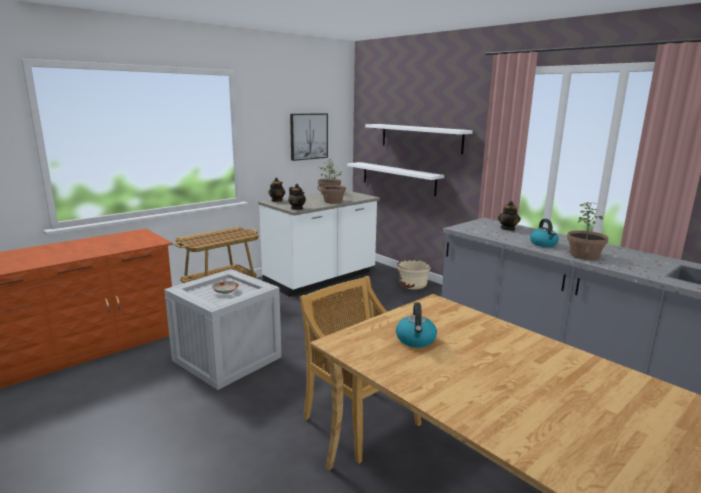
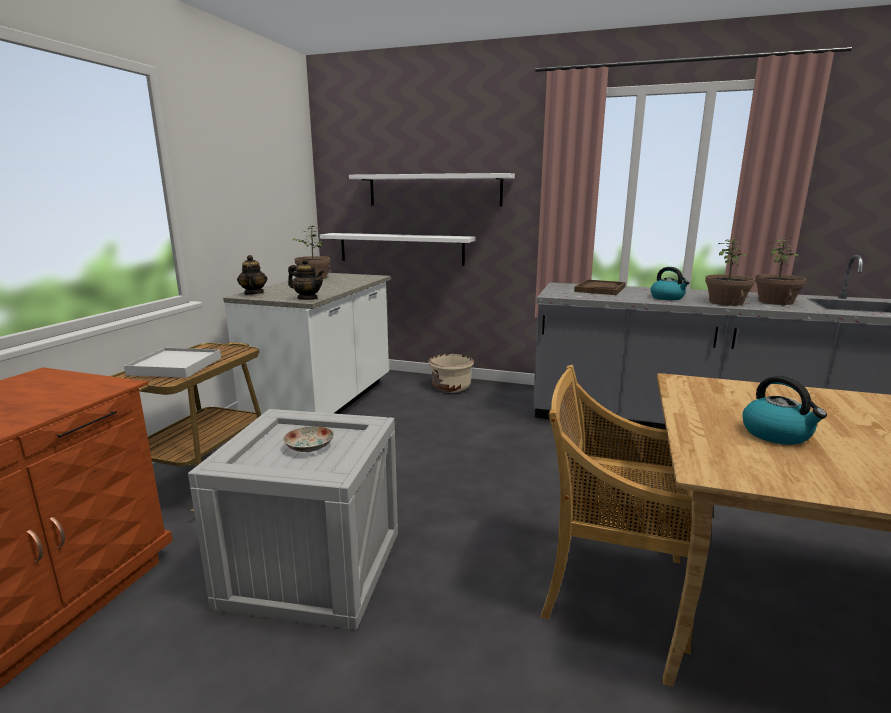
camera: 30 degrees left, 0 degrees up
picture [290,113,328,161] -> none
potted plant [321,164,346,203] -> potted plant moved to [755,237,806,305]
teapot [498,201,521,231] -> brown tray [574,279,626,295]
none -> white tray [124,348,221,378]

